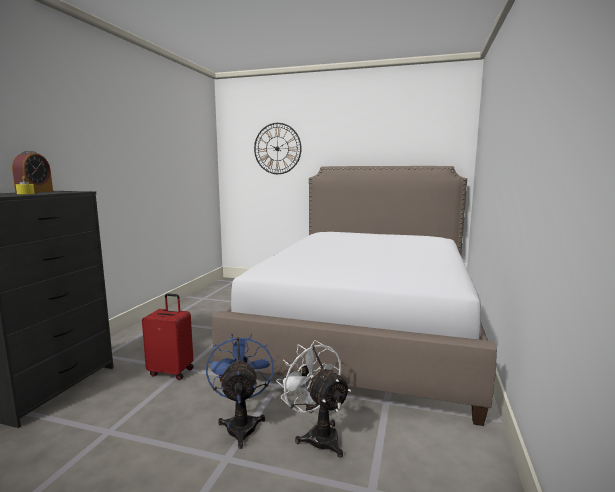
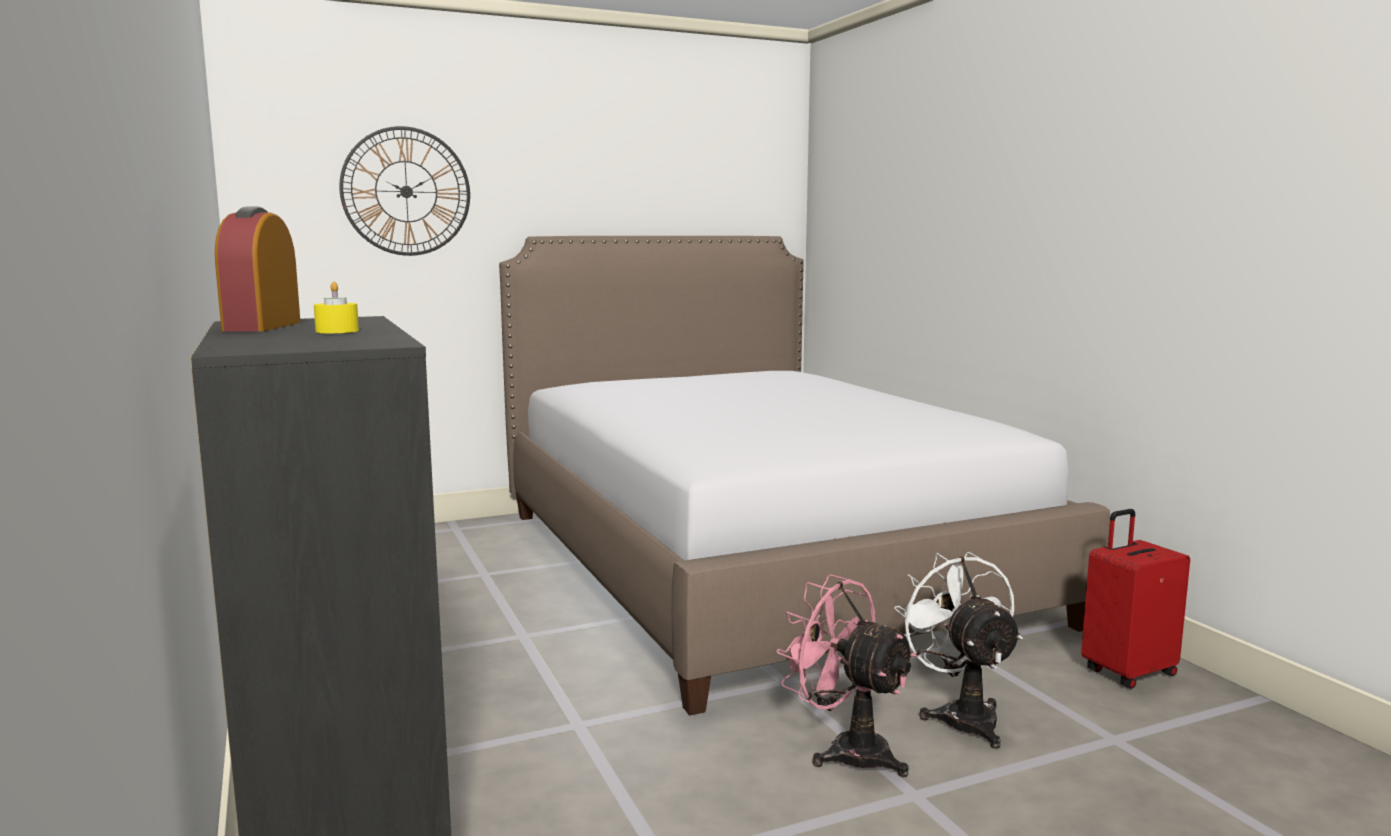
camera: 40 degrees left, 0 degrees up
alarm clock [12,151,53,193] -> alarm clock turned 150 degrees counterclockwise [215,207,301,331]
red suitcase [142,293,194,380] -> red suitcase moved to [1081,509,1190,689]
blue fan [206,334,274,449] -> pink fan [776,574,917,777]
white fan [276,340,351,458] -> white fan turned 60 degrees clockwise [894,552,1023,749]

